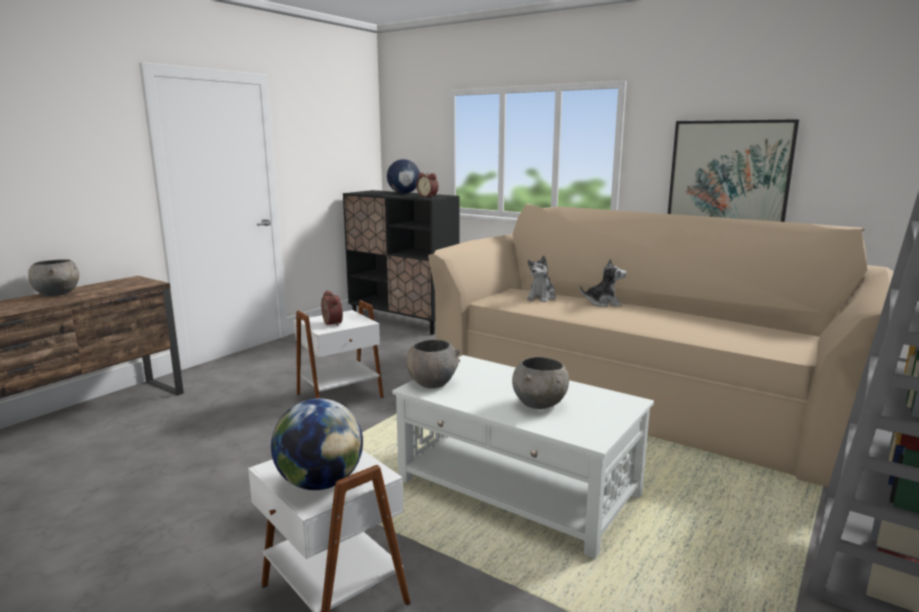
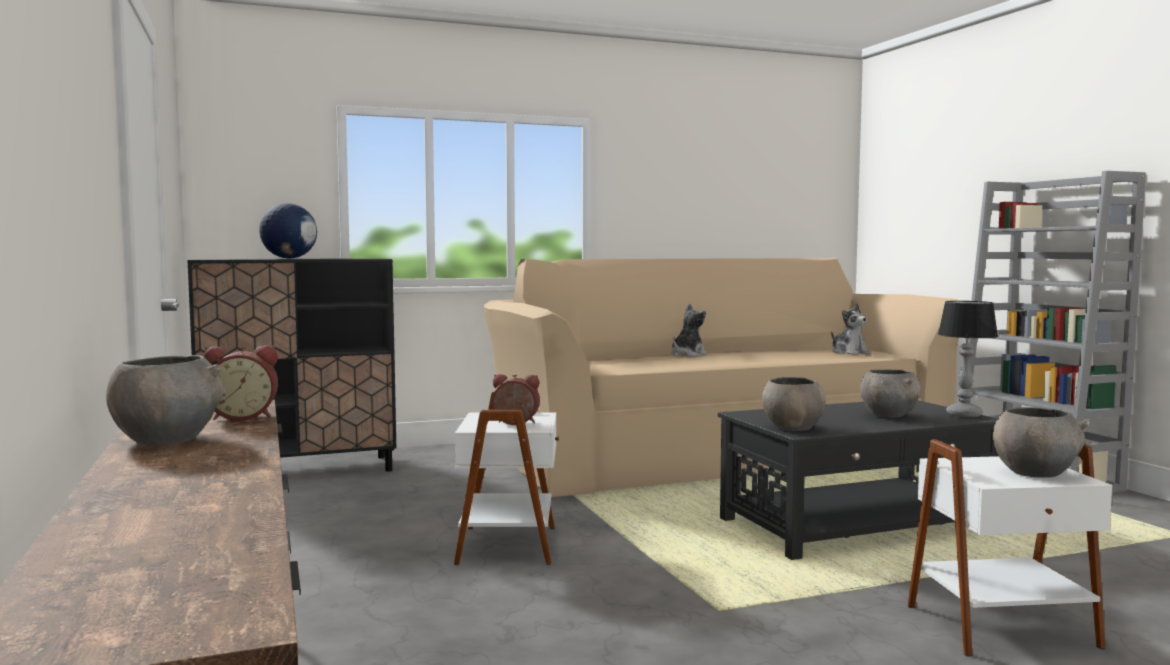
camera: 55 degrees left, 10 degrees down
globe [271,398,363,490] -> grey bowl [993,407,1089,478]
white coffee table [392,355,654,559] -> black coffee table [718,400,998,560]
alarm clock [416,173,438,197] -> alarm clock moved to [203,345,278,421]
plush toy [527,256,556,302] -> plush toy moved to [831,303,870,355]
picture [668,119,799,222] -> none
none -> table lamp [938,301,998,418]

